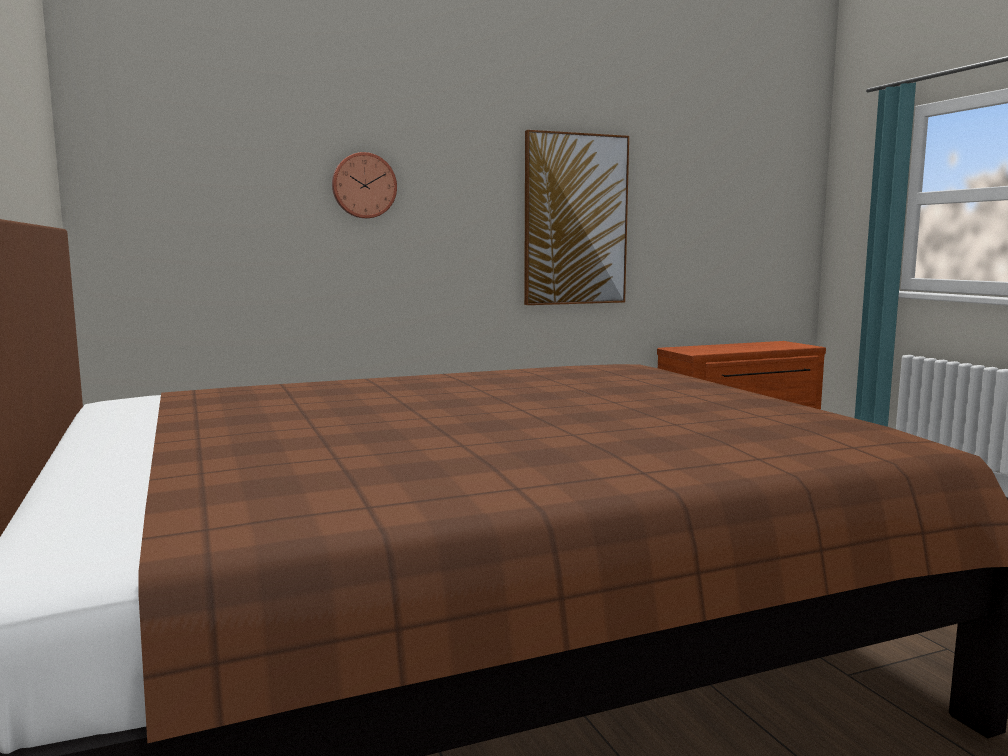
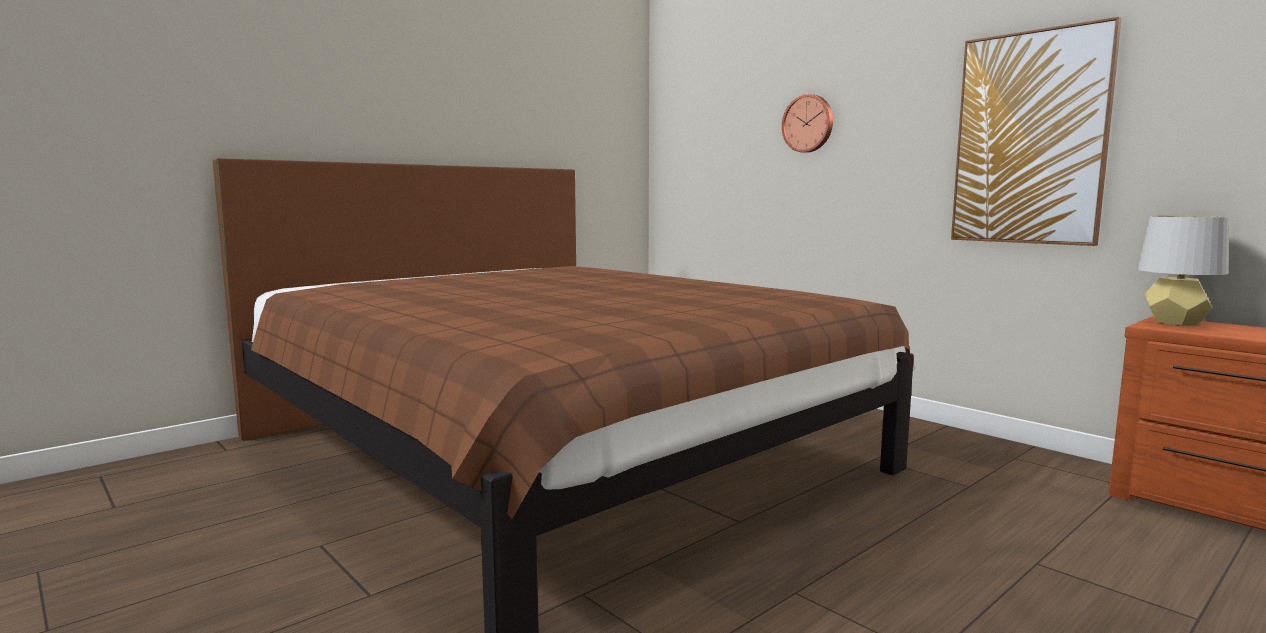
camera: 70 degrees right, 0 degrees up
none -> grey table lamp [1138,216,1229,326]

